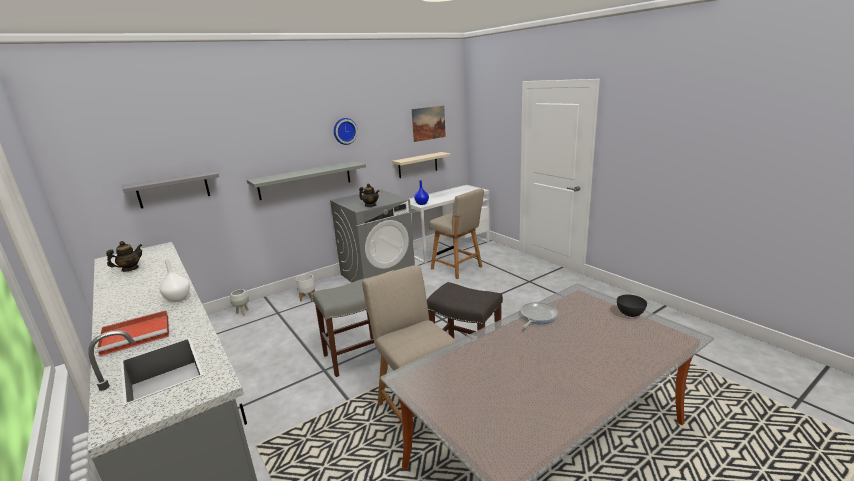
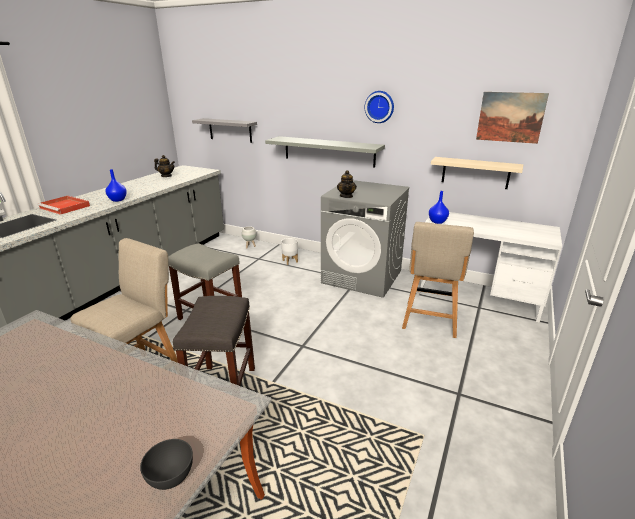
camera: 60 degrees right, 5 degrees up
white vase [159,259,190,302] -> blue vase [105,169,127,202]
frying pan [520,302,558,328] -> none

